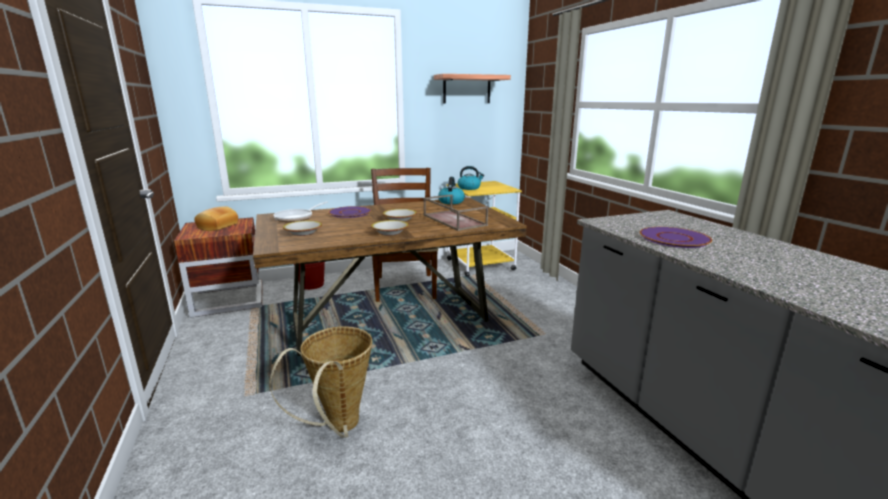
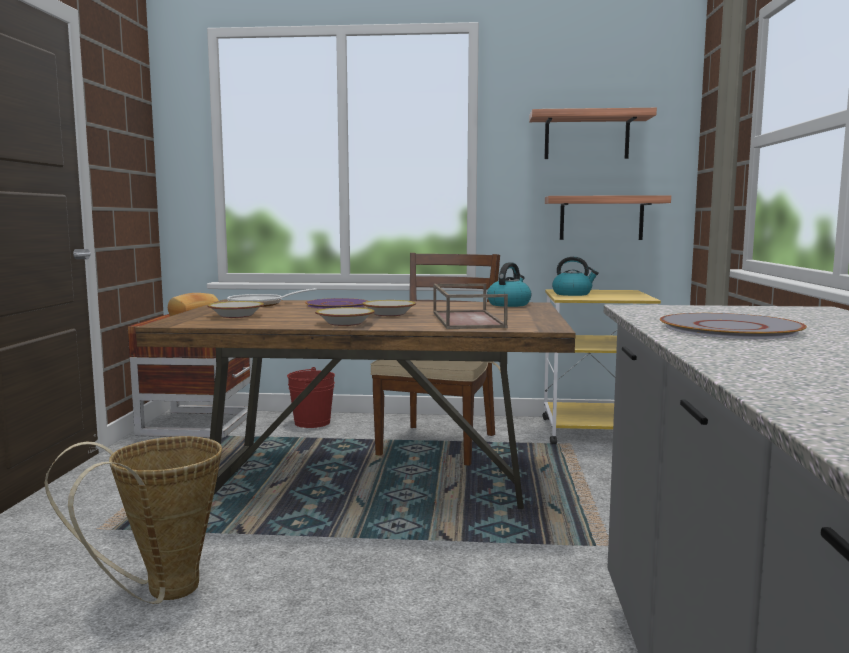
camera: 25 degrees right, 10 degrees down
purple plate [640,227,712,248] -> grey plate [660,313,807,339]
none -> shelf [545,195,671,240]

